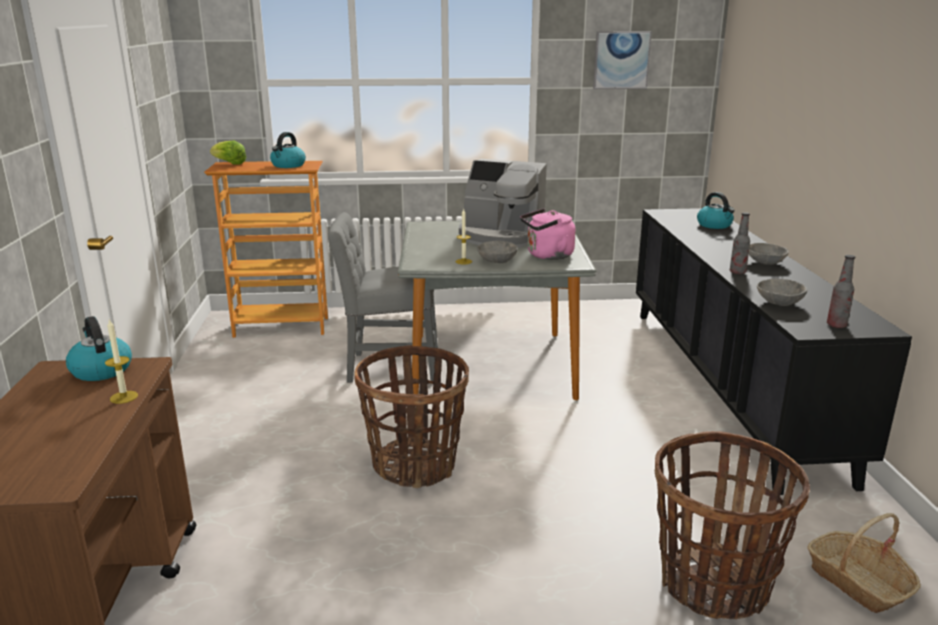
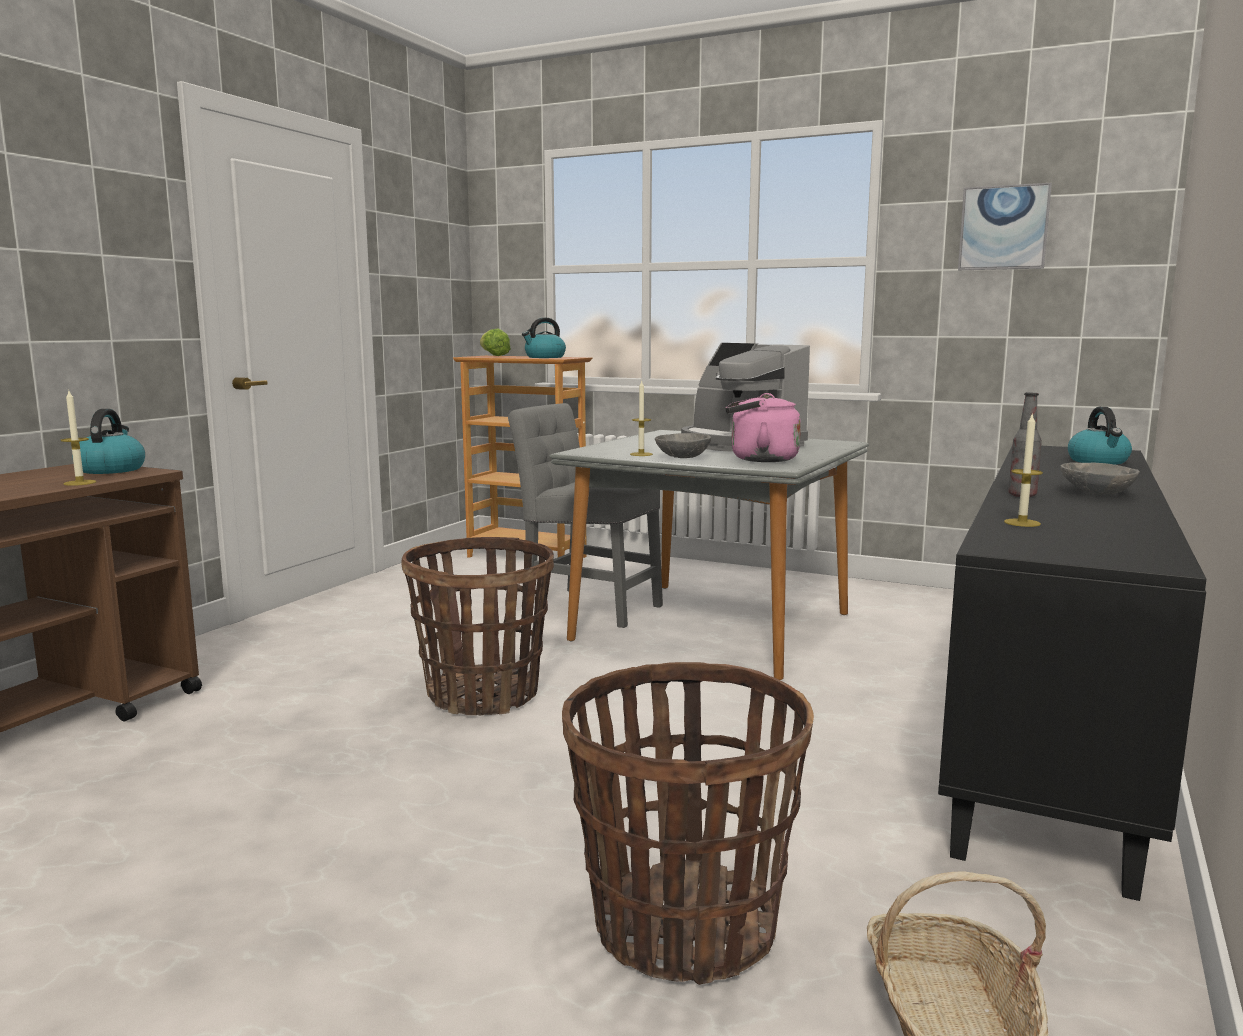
camera: 30 degrees right, 10 degrees down
grey bowl [757,279,807,306] -> candle [1004,414,1043,527]
bottle [827,255,855,328] -> none

